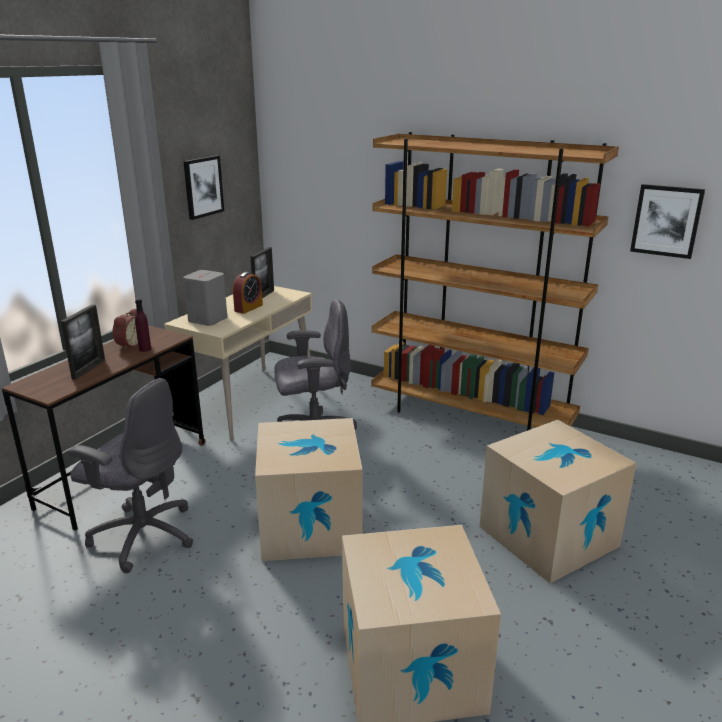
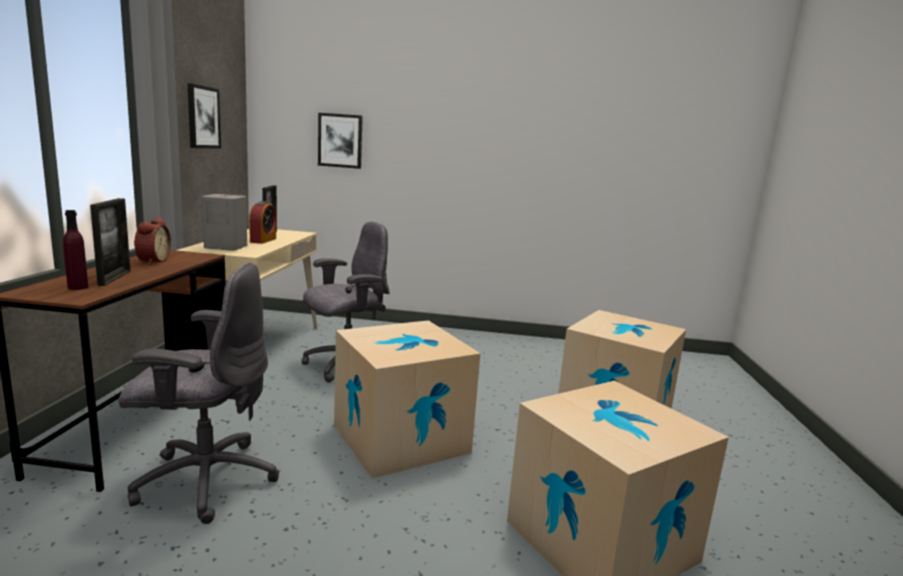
camera: 25 degrees left, 10 degrees down
purple bottle [135,298,151,352] -> purple bottle moved to [63,210,88,290]
brown bookcase [371,132,619,431] -> none
picture [630,184,705,259] -> picture moved to [318,113,363,169]

